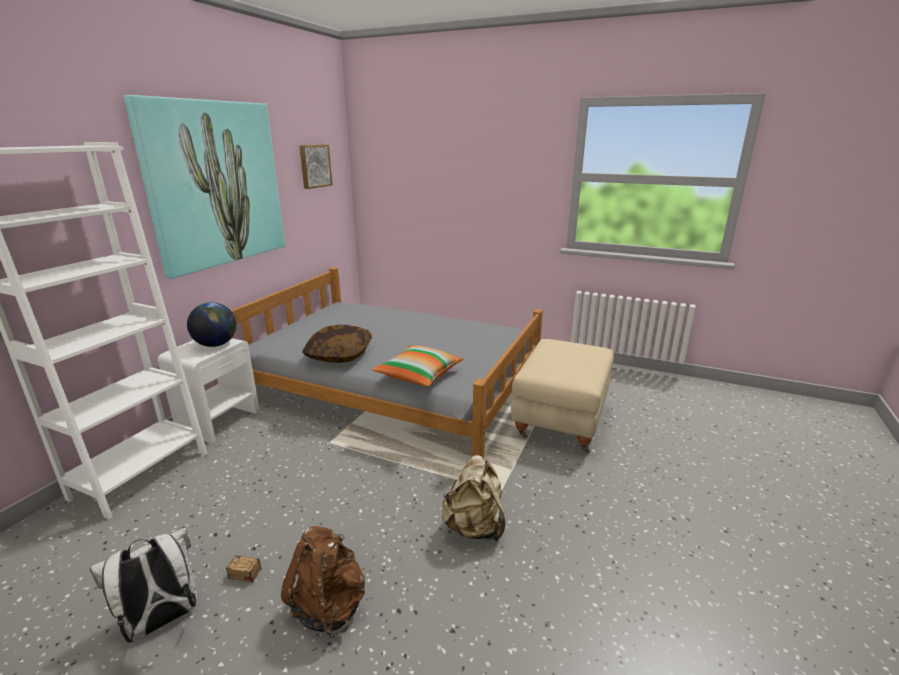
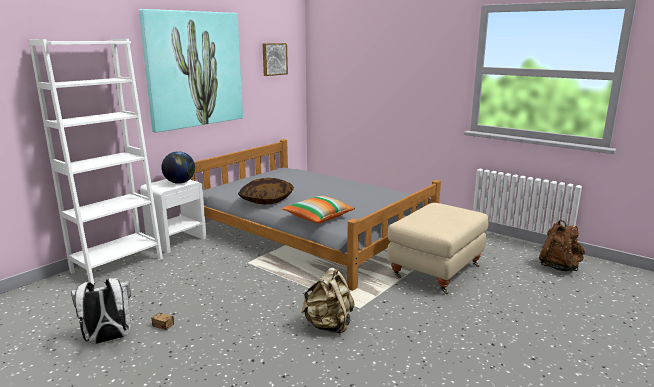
camera: 15 degrees right, 5 degrees down
brown backpack [281,526,365,637] -> brown backpack moved to [539,219,585,272]

